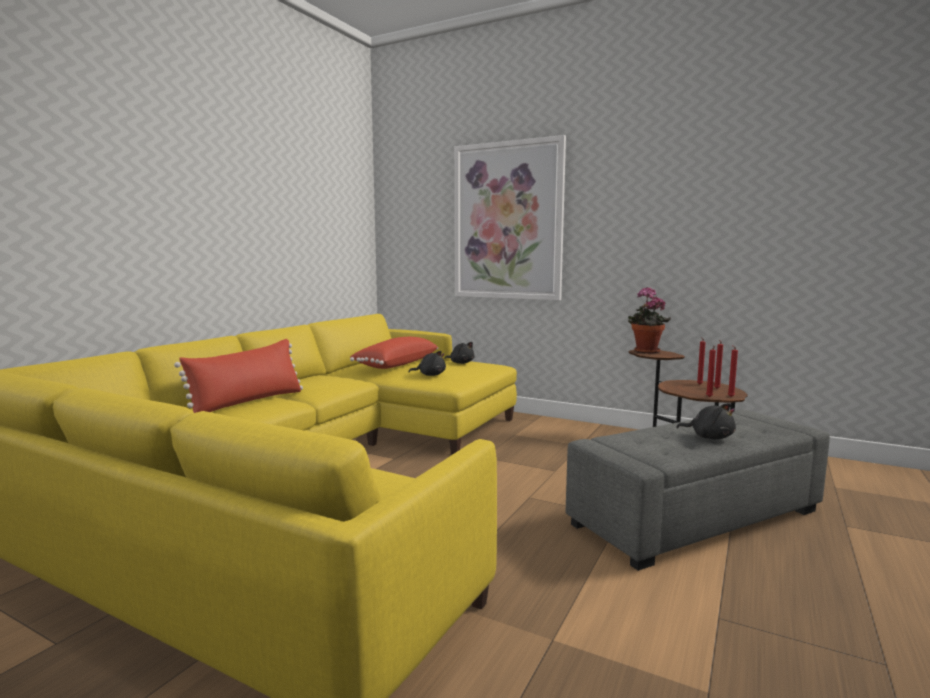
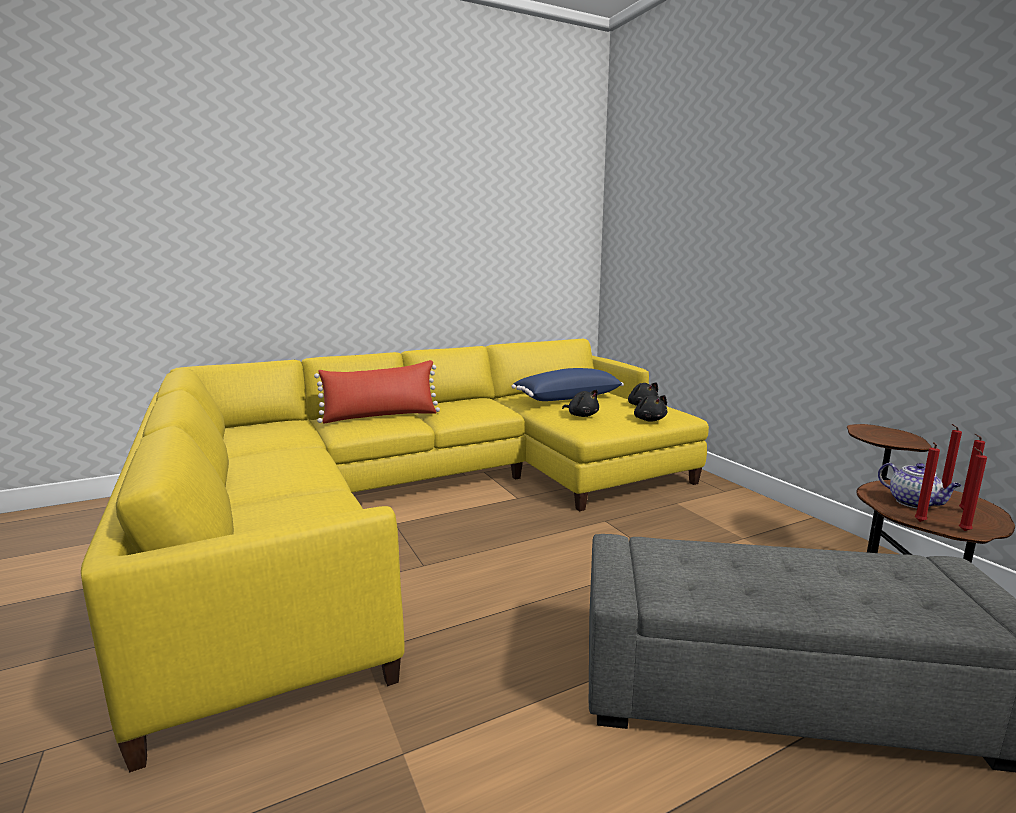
camera: 35 degrees right, 5 degrees up
red pillow [350,337,438,369] -> blue pillow [512,368,624,401]
picture [454,135,566,300] -> none
potted plant [628,287,671,354] -> none
black plush toy [676,403,736,439] -> black plush toy moved to [634,395,668,421]
none -> teapot [878,463,962,508]

